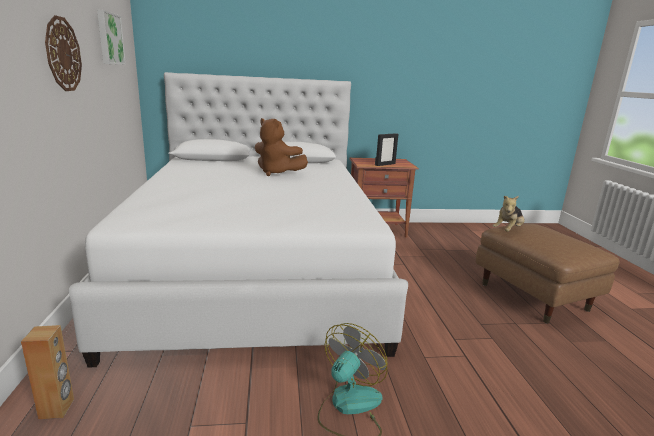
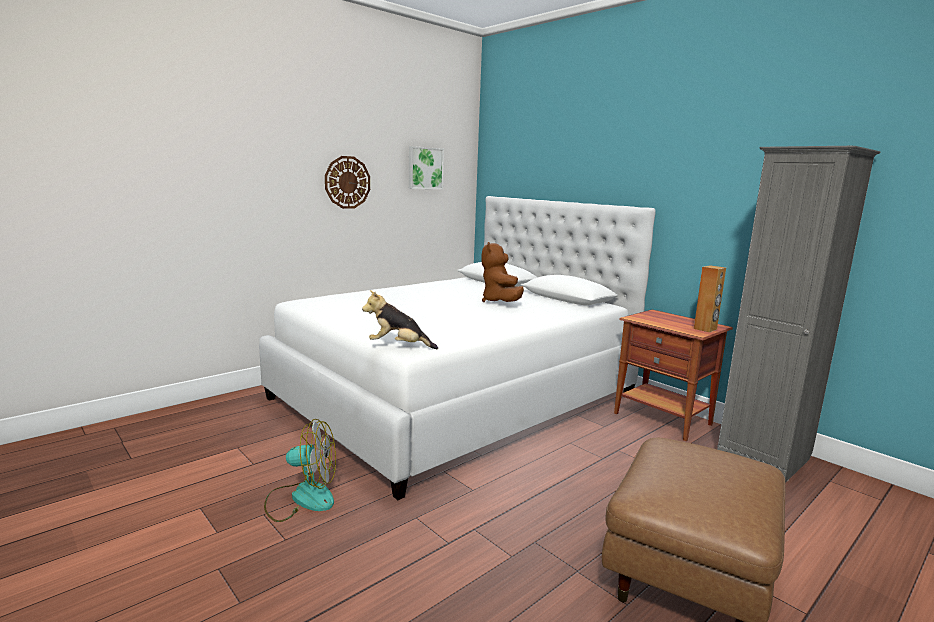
camera: 55 degrees right, 5 degrees down
brown speaker [21,325,74,419] -> brown speaker moved to [694,265,726,332]
picture frame [375,133,398,166] -> none
plush toy [492,196,525,232] -> plush toy moved to [362,290,438,349]
none -> grey cabinet [717,146,881,483]

